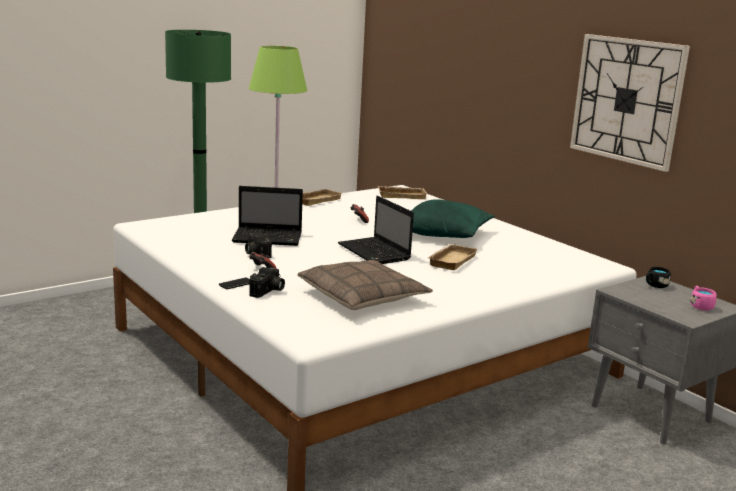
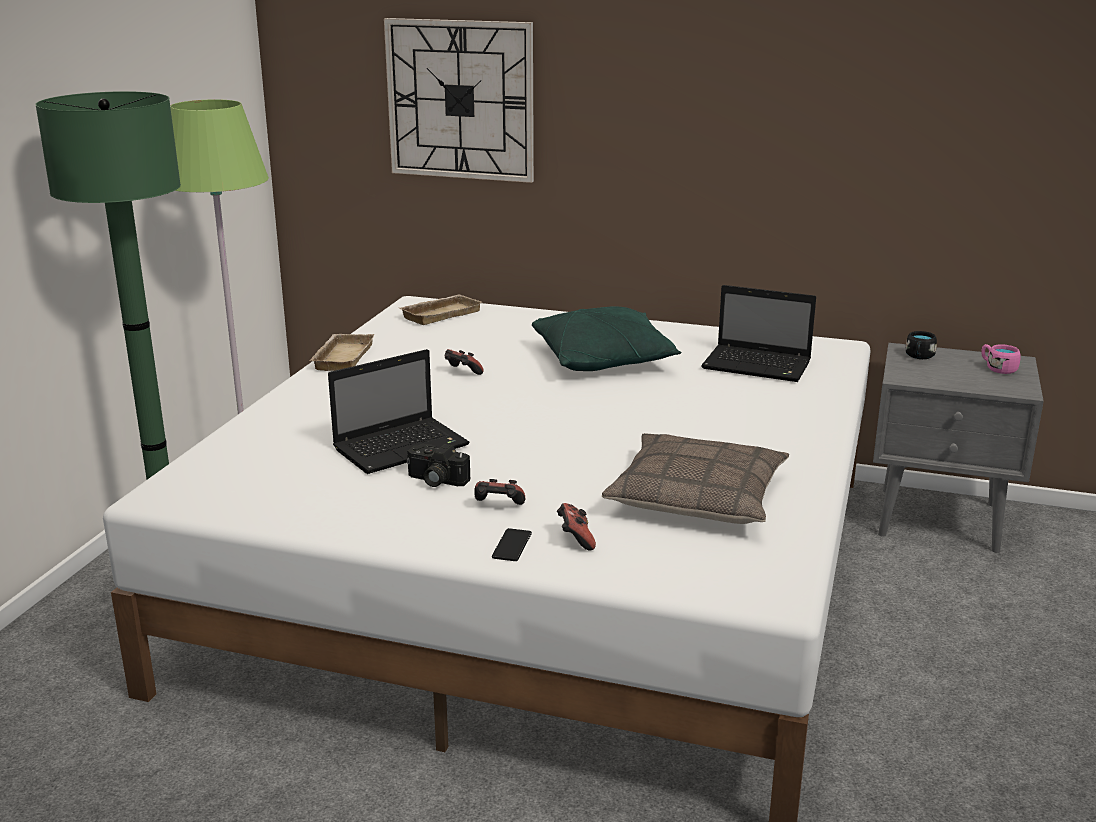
camera: 35 degrees left, 5 degrees up
camera [249,267,285,298] -> game controller [557,503,596,550]
laptop [338,196,414,264] -> laptop moved to [701,285,816,382]
beige tray [428,244,478,270] -> none
wall clock [570,34,690,172] -> wall clock moved to [384,18,534,183]

